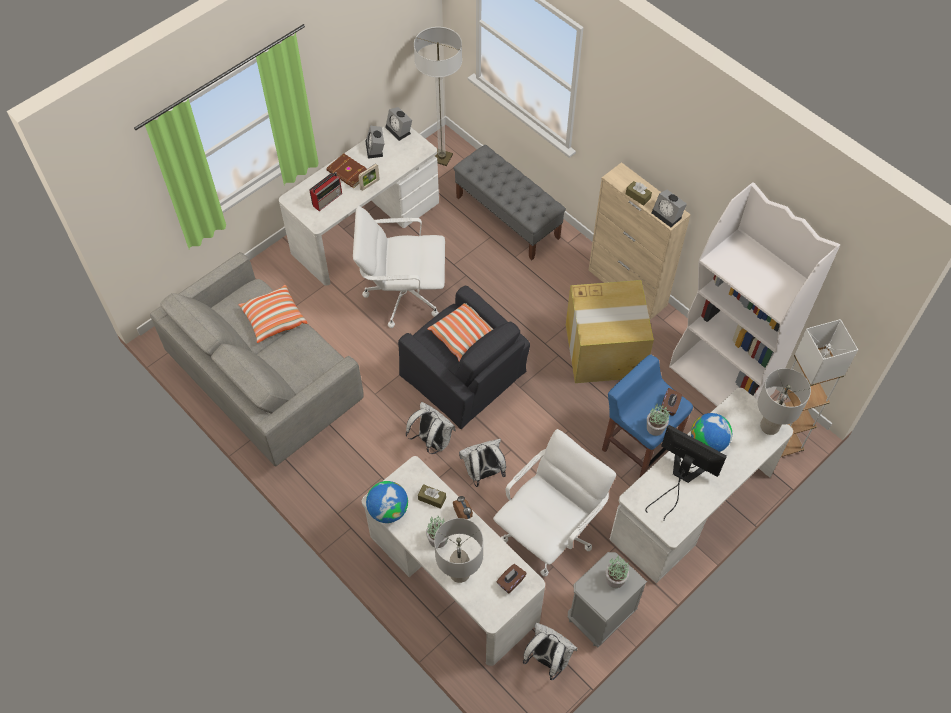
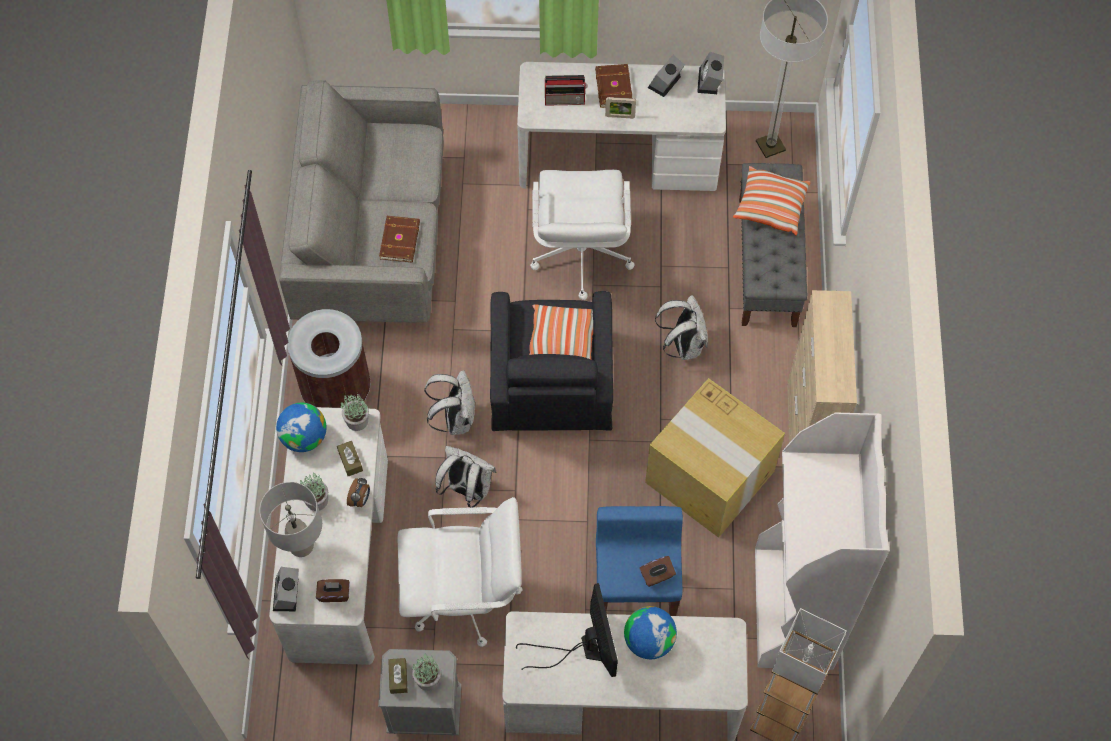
camera: 45 degrees right, 5 degrees up
pillow [238,285,307,343] -> pillow moved to [733,166,810,235]
white office chair [353,206,445,328] -> white office chair turned 135 degrees counterclockwise [530,170,634,300]
white backpack [523,623,577,680] -> white backpack moved to [655,295,708,360]
brown tissue box [626,181,652,206] -> brown tissue box moved to [388,658,408,694]
potted plant [647,403,670,436] -> potted plant moved to [341,394,369,431]
alarm clock [651,190,687,227] -> alarm clock moved to [273,567,299,611]
grey table lamp [758,368,811,435] -> none
none -> brown trash can [287,309,371,408]
none -> brown book [379,216,420,263]

